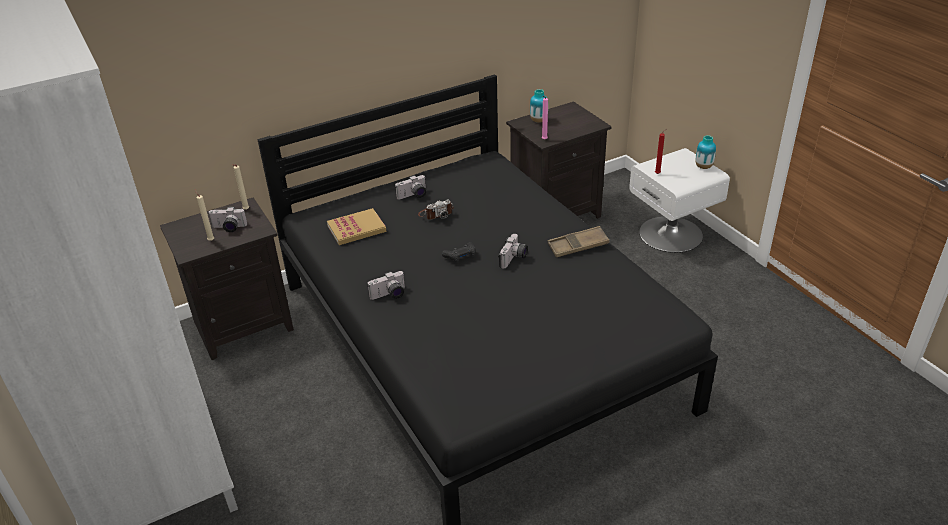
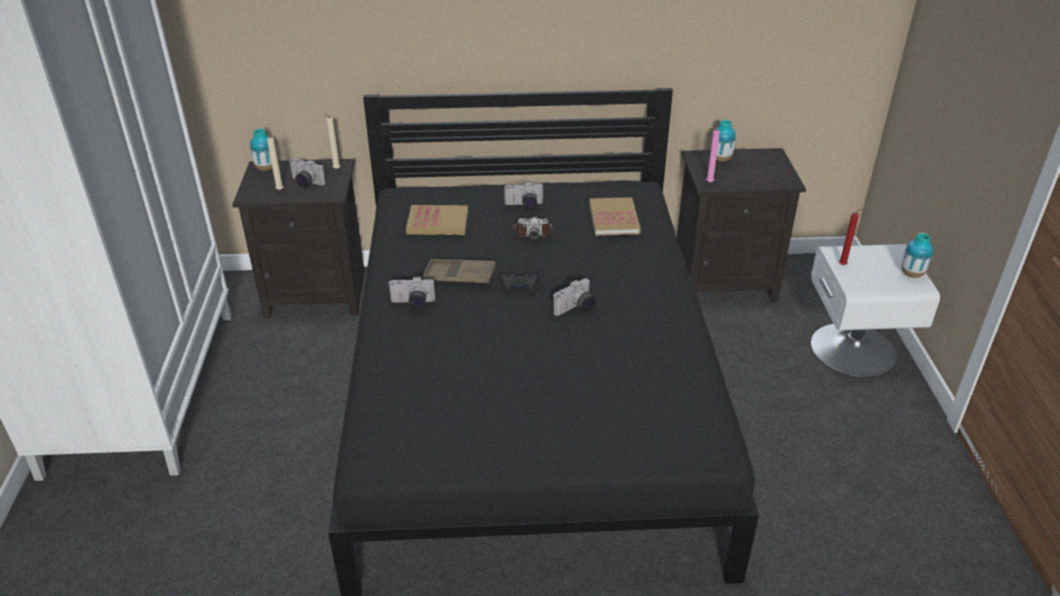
camera: 25 degrees right, 0 degrees up
brown tray [548,226,610,258] -> brown tray moved to [422,259,496,283]
none -> vase [250,128,272,171]
none -> book [589,197,641,236]

